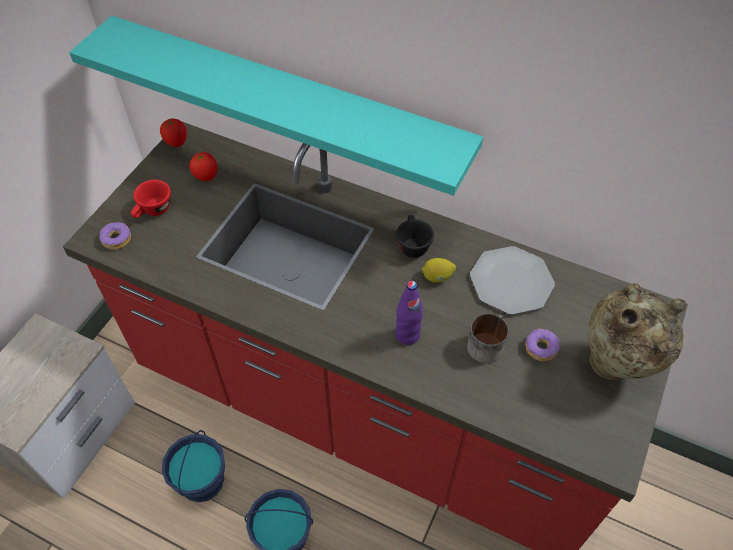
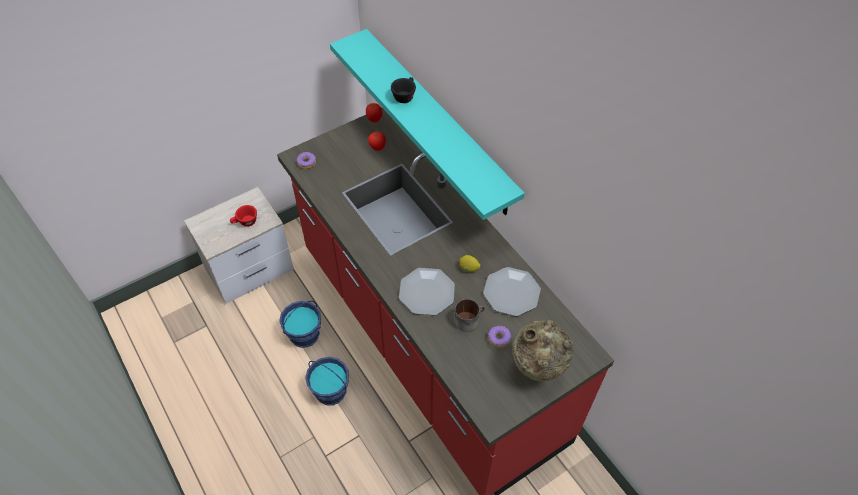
camera: 30 degrees right, 0 degrees up
red cup [131,180,171,218] -> red cup moved to [230,205,257,227]
purple bottle [395,281,423,345] -> plate [399,268,455,315]
black cup [396,215,434,258] -> black cup moved to [391,77,416,103]

